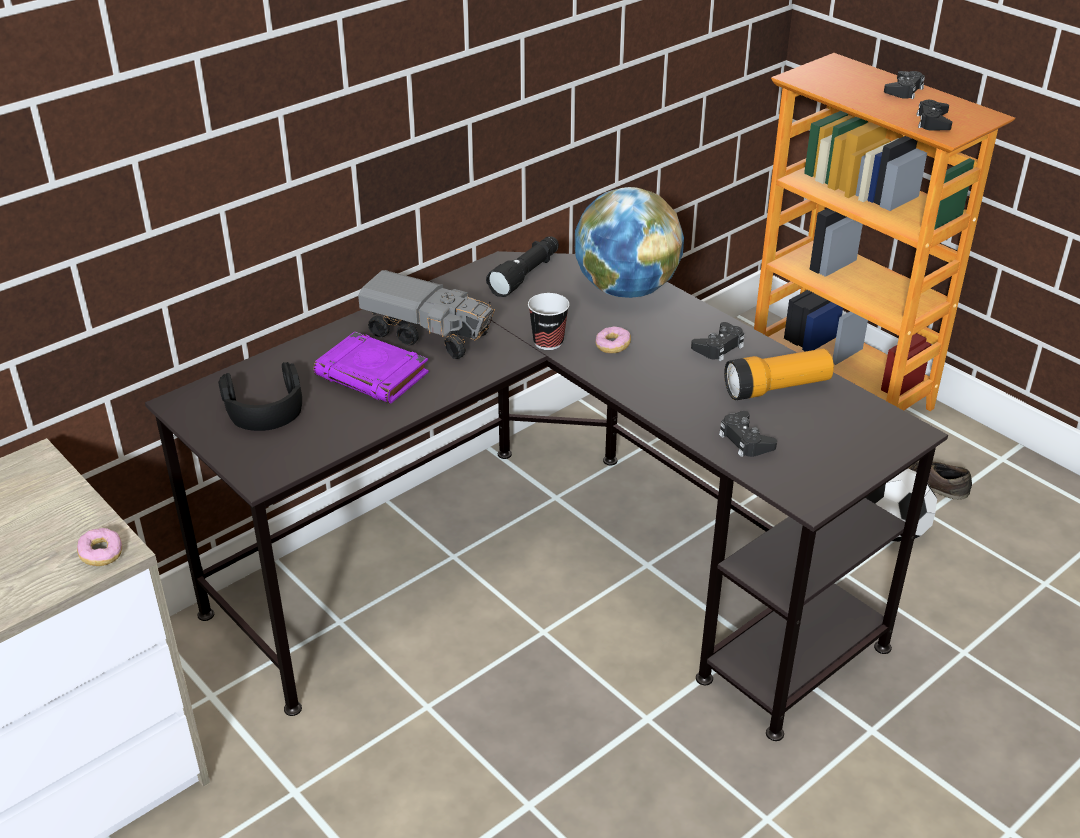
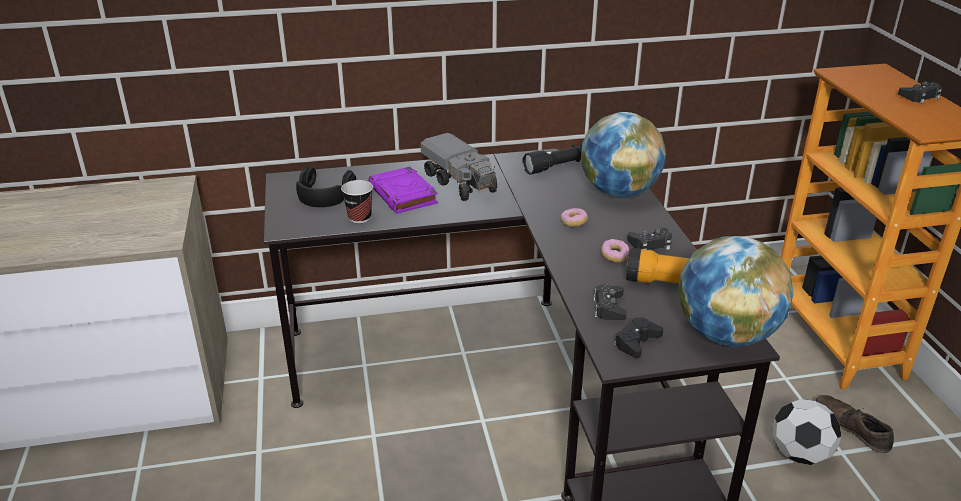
camera: 30 degrees right, 5 degrees down
donut [77,528,122,566] -> donut moved to [601,239,629,262]
cup [528,293,569,350] -> cup moved to [341,180,373,223]
black game controller [916,100,952,130] -> black game controller moved to [614,317,663,358]
none -> globe [678,236,794,346]

